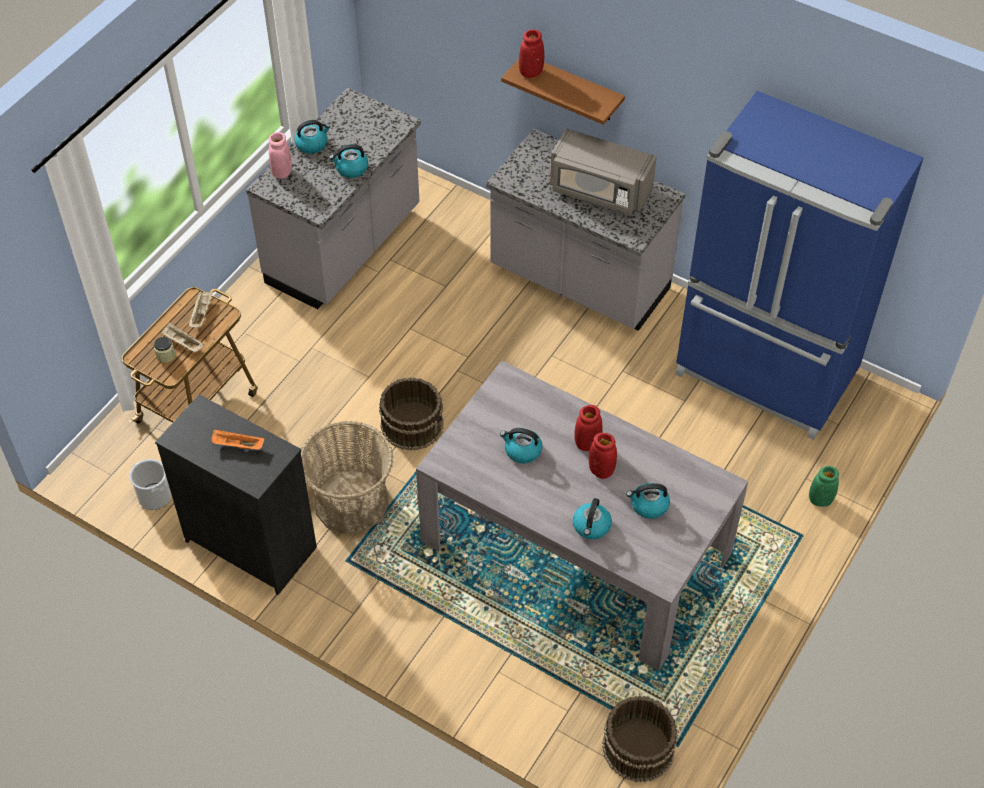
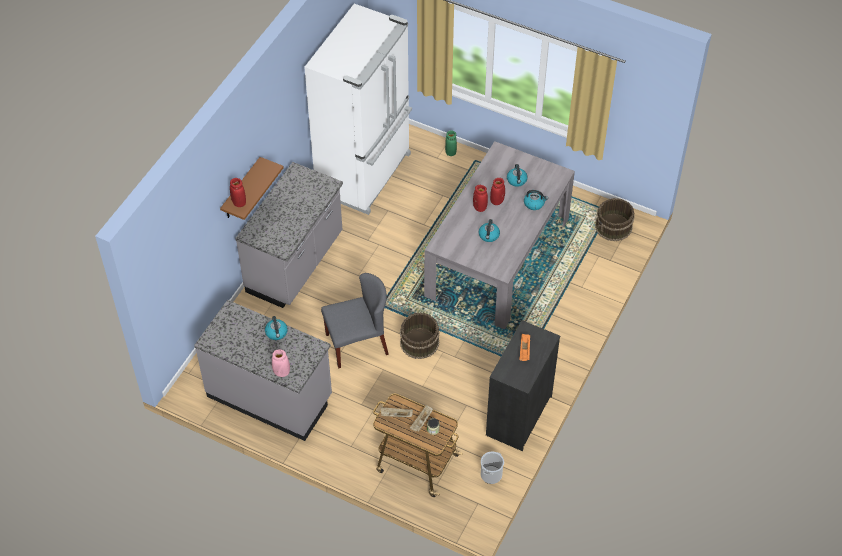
camera: 95 degrees left, 0 degrees up
kettle [294,120,330,154] -> none
basket [301,421,393,534] -> none
grey microwave [550,128,657,215] -> none
blue fridge [675,91,924,440] -> white fridge [304,4,412,215]
none -> grey chair [321,273,389,368]

